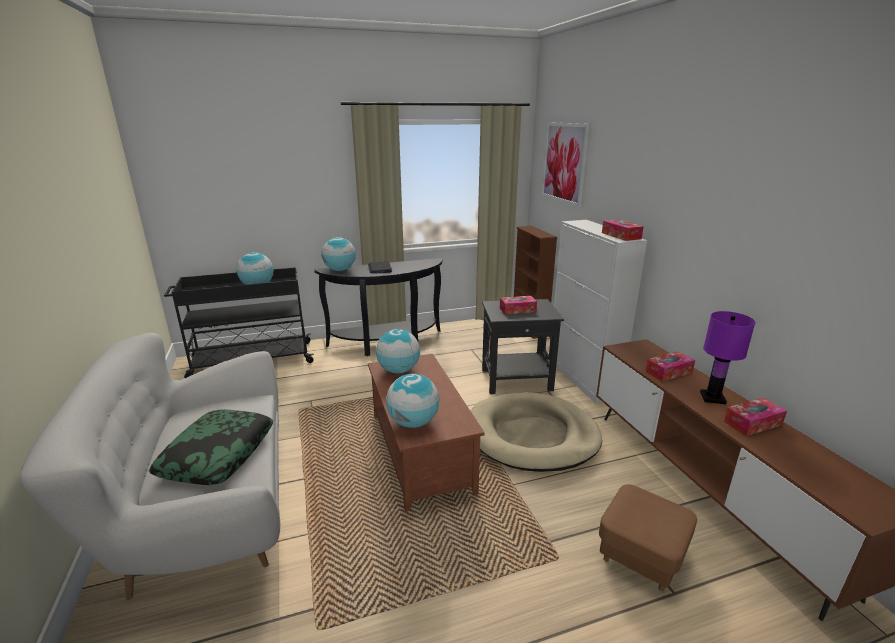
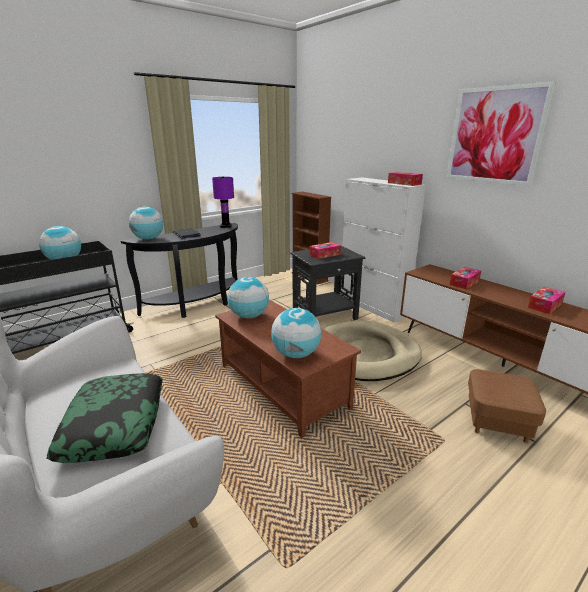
camera: 20 degrees left, 0 degrees up
picture [542,122,590,207] -> picture moved to [446,81,556,186]
purple table lamp [700,311,755,404] -> purple table lamp moved to [212,176,234,228]

